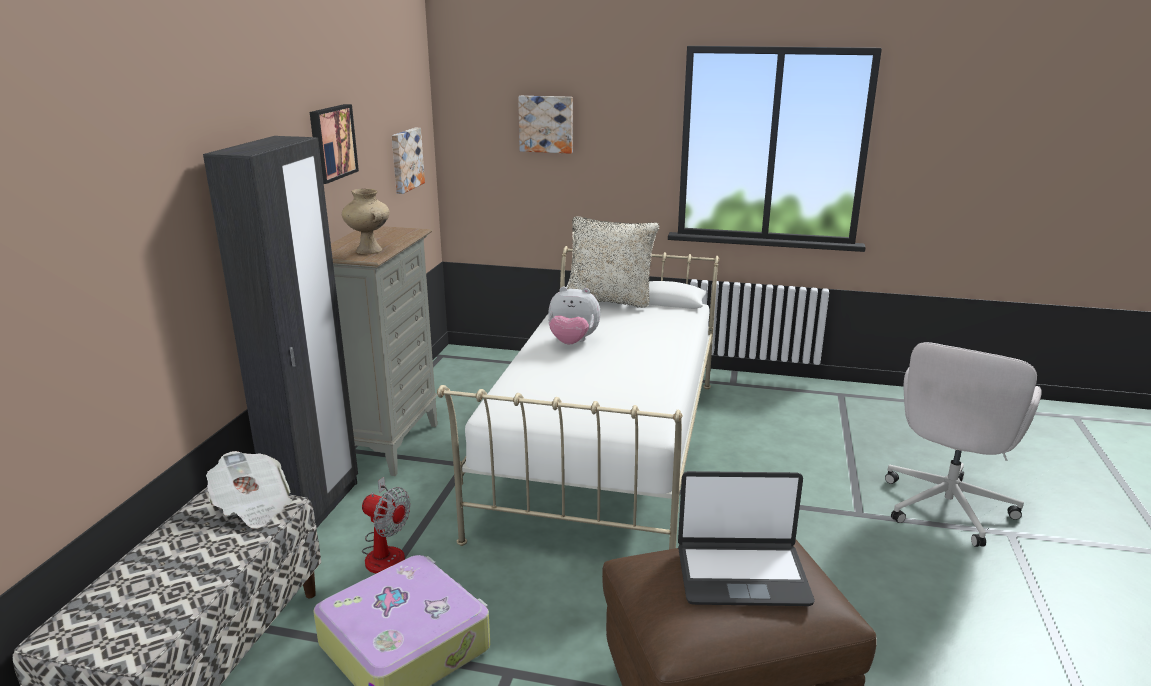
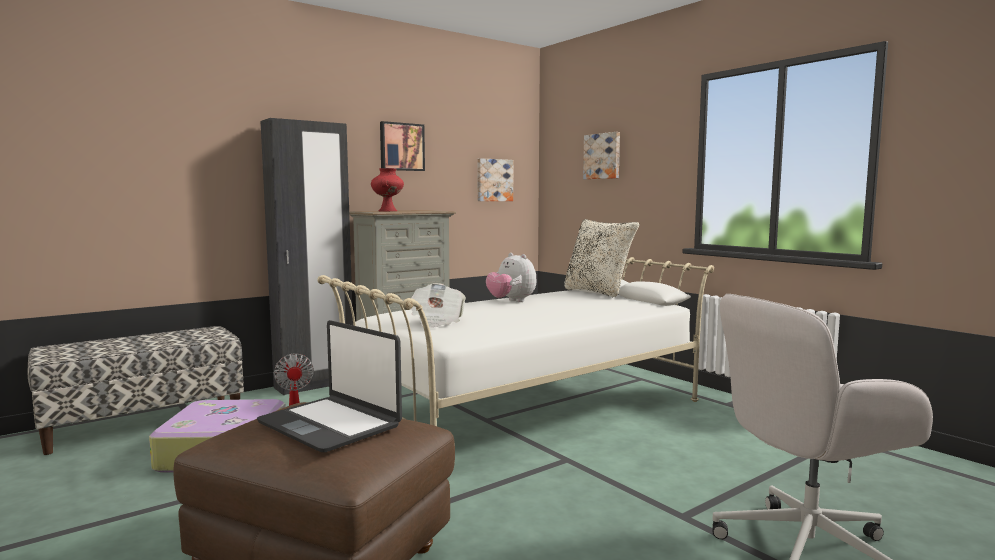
camera: 40 degrees right, 15 degrees down
newspaper [206,451,293,528] -> newspaper moved to [411,283,466,328]
beige vase [342,189,390,254] -> red vase [371,168,404,212]

